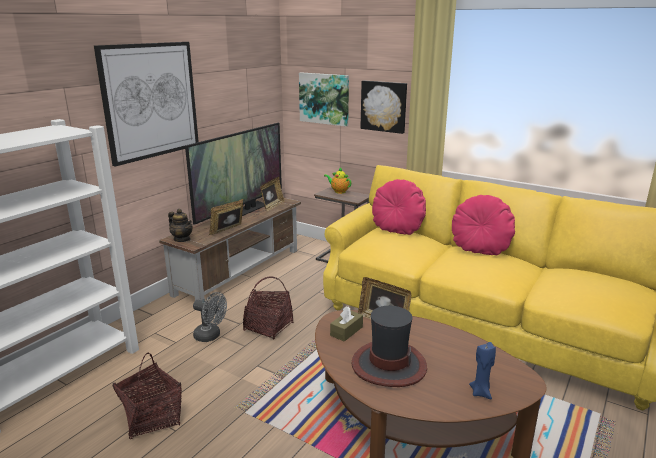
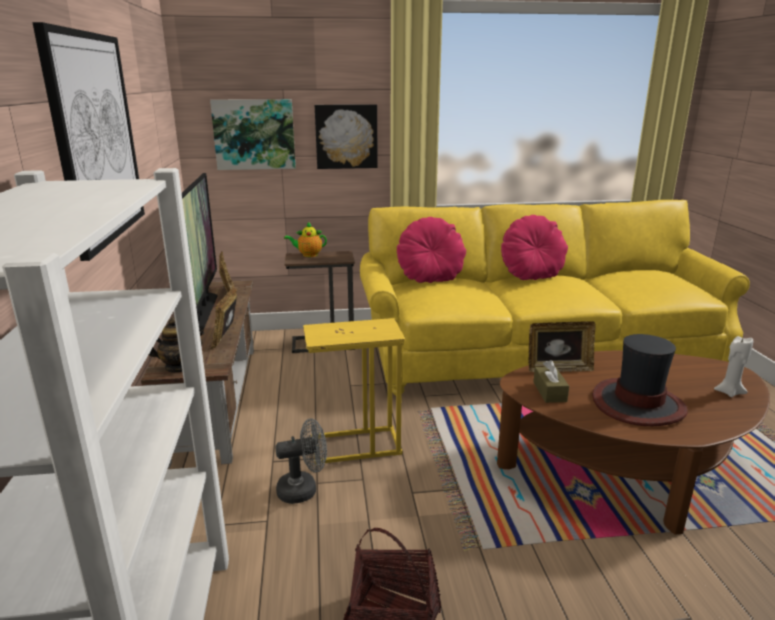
camera: 40 degrees left, 0 degrees up
basket [243,276,293,340] -> yellow side table [303,318,405,464]
blue candle [469,342,496,399] -> white candle [714,336,753,397]

